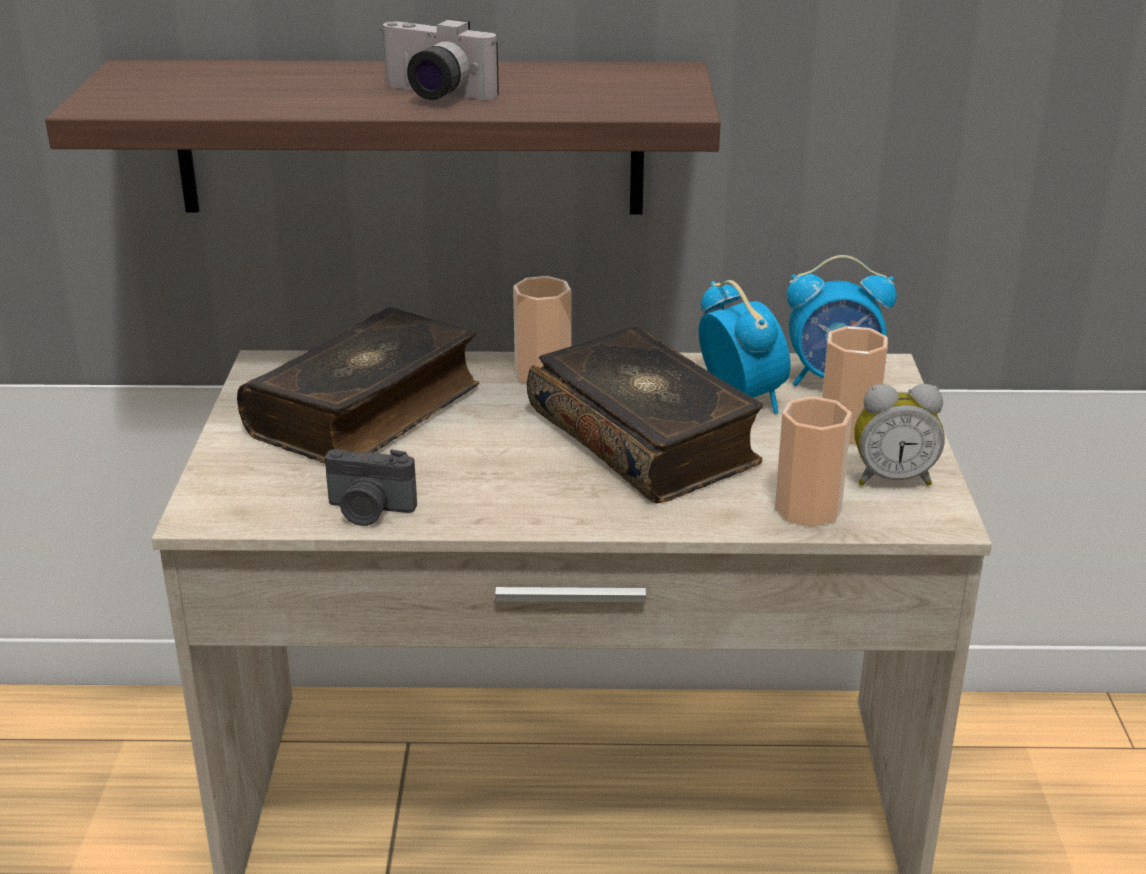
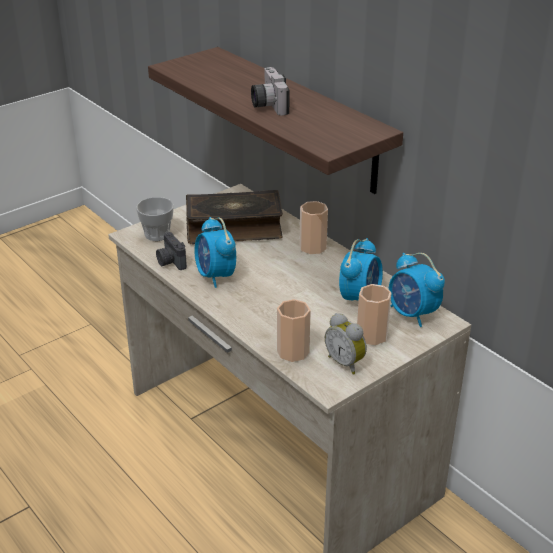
camera: 50 degrees right, 5 degrees up
book [527,326,763,503] -> none
none -> cup [136,197,174,241]
none -> alarm clock [194,217,236,288]

